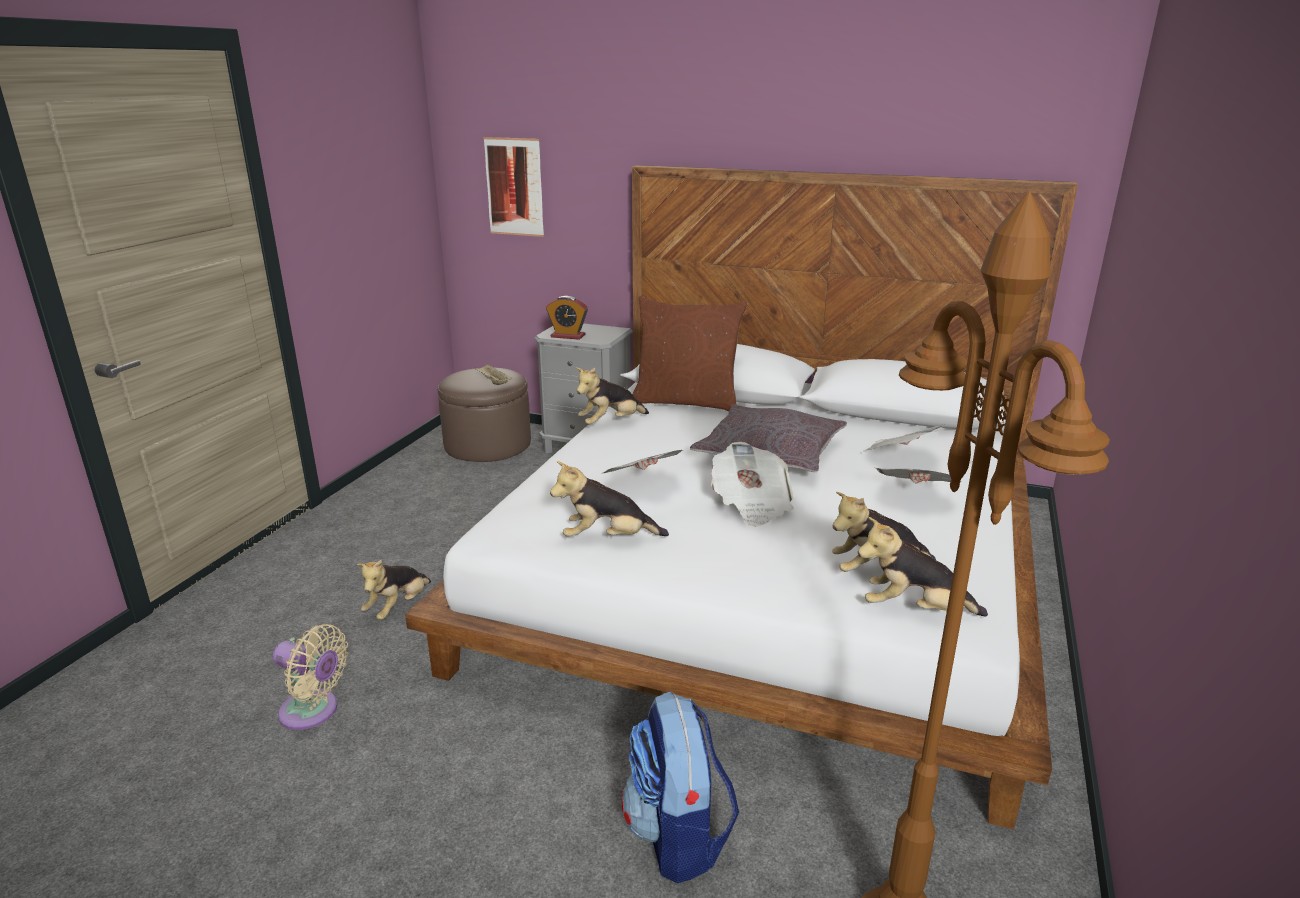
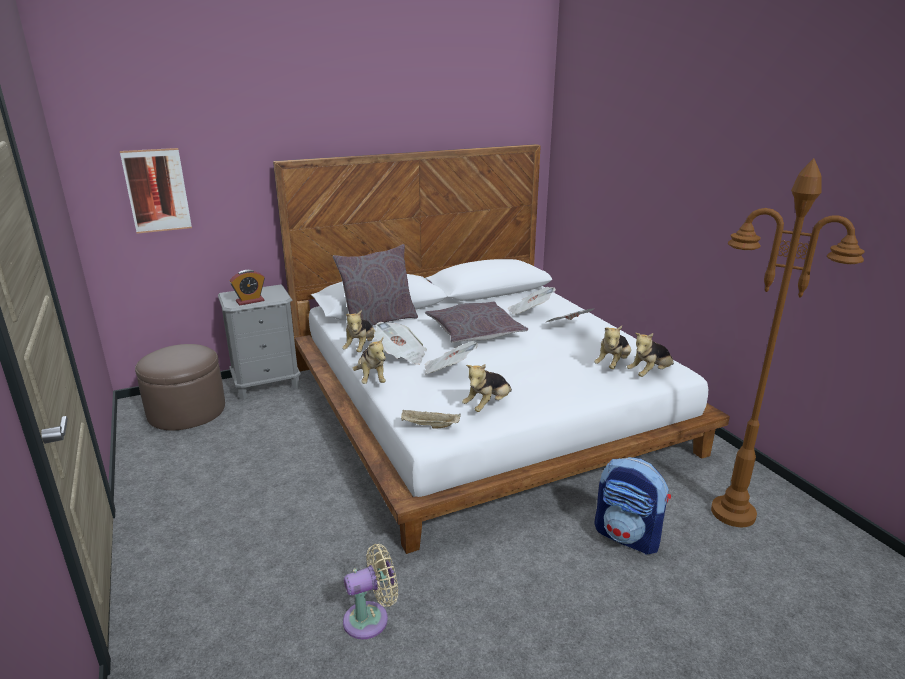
camera: 45 degrees left, 0 degrees up
plush toy [356,560,431,620] -> plush toy moved to [352,336,386,384]
beige tray [475,364,513,385] -> beige tray moved to [401,409,460,429]
brown pillow [632,296,747,411] -> grey pillow [333,244,418,326]
newspaper [711,442,794,527] -> newspaper moved to [374,322,427,365]

